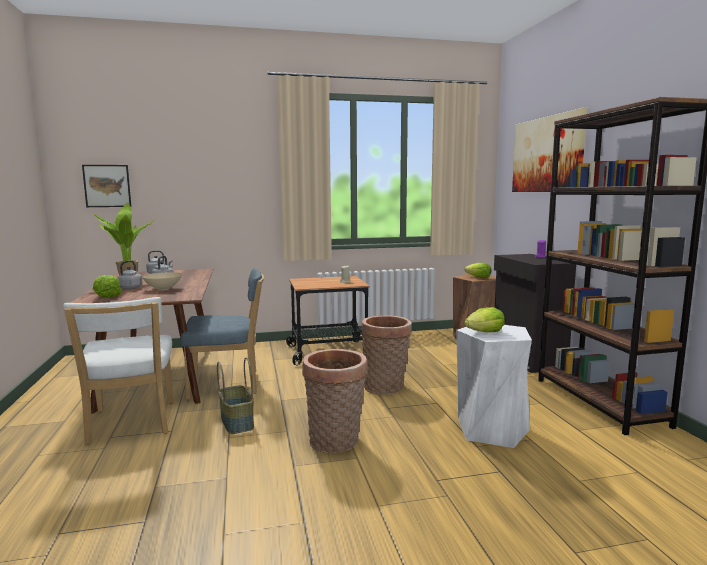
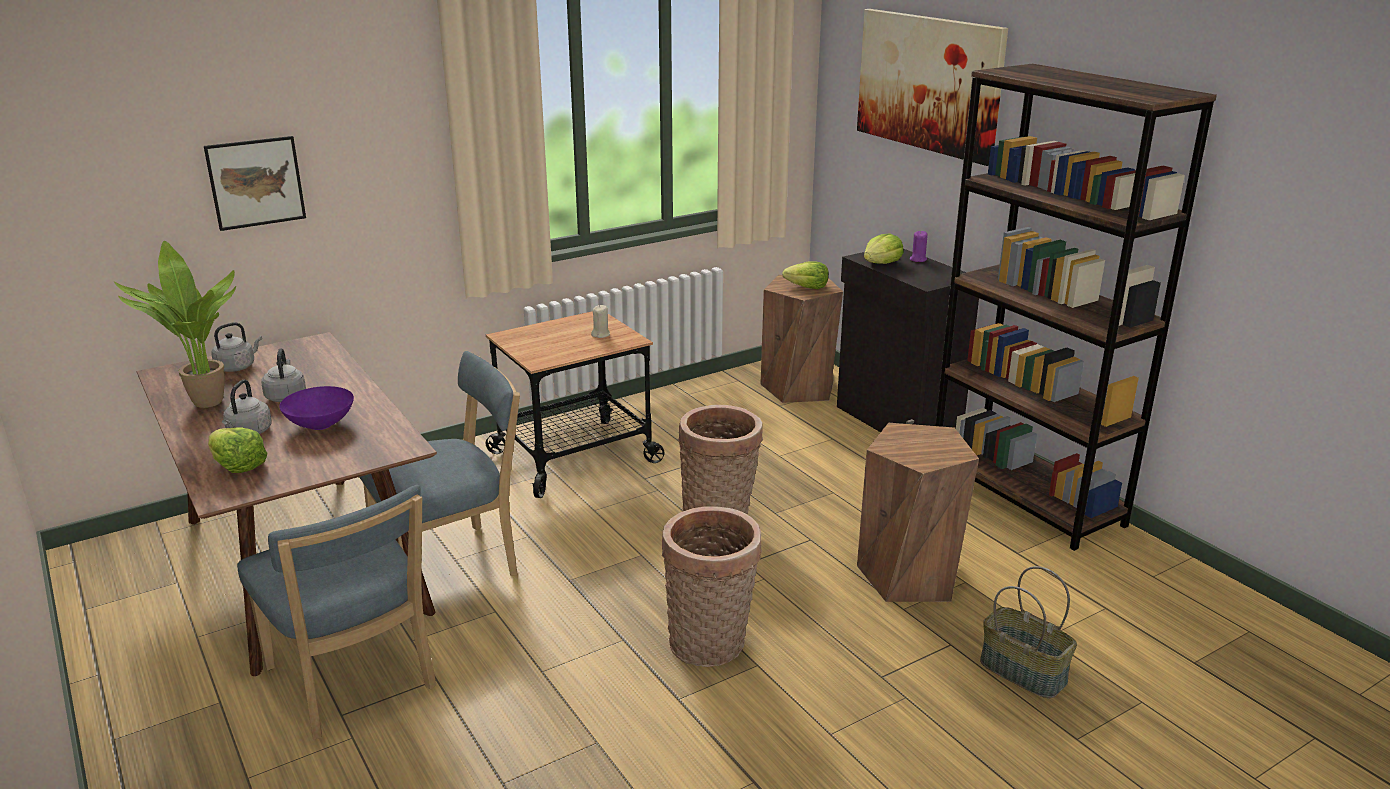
camera: 20 degrees left, 15 degrees up
white chair [63,297,173,445] -> blue chair [237,485,436,740]
picture [82,165,131,207] -> picture moved to [204,136,306,231]
beige bowl [142,272,182,290] -> purple bowl [279,386,354,430]
basket [217,358,254,434] -> basket moved to [980,566,1077,698]
white stool [456,325,532,448] -> brown stool [857,423,979,602]
lettuce [464,307,505,332] -> lettuce moved to [864,234,904,264]

